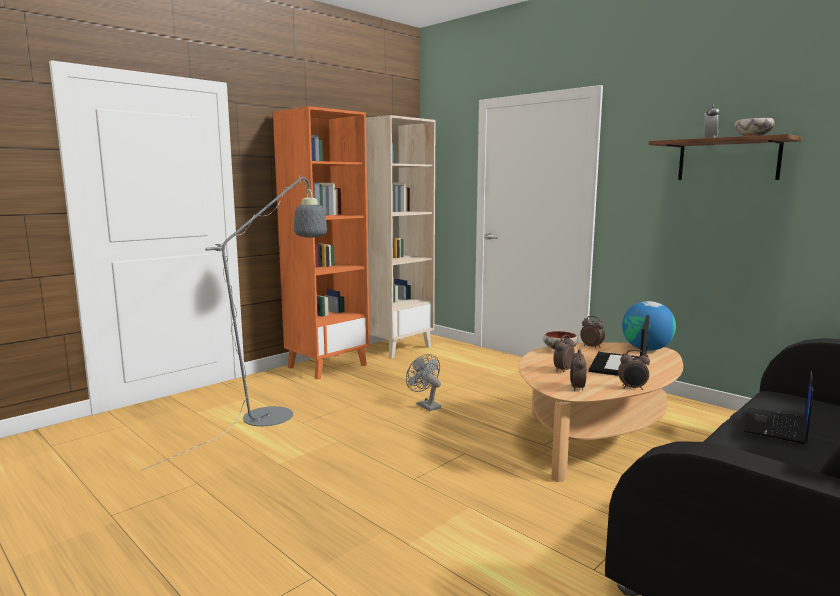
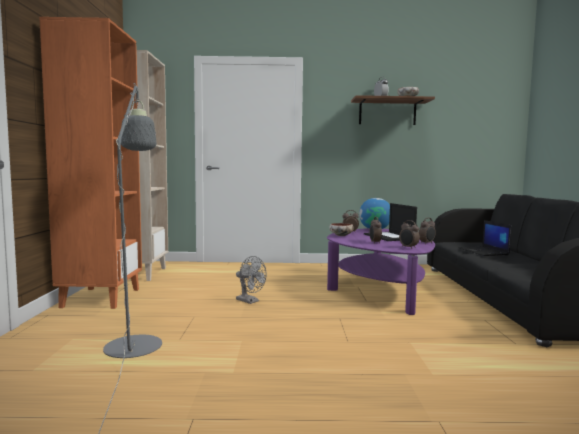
camera: 45 degrees left, 5 degrees down
grey fan [406,354,441,411] -> grey fan turned 150 degrees counterclockwise [236,256,267,304]
beige coffee table [518,342,683,482] -> purple coffee table [327,228,435,315]

